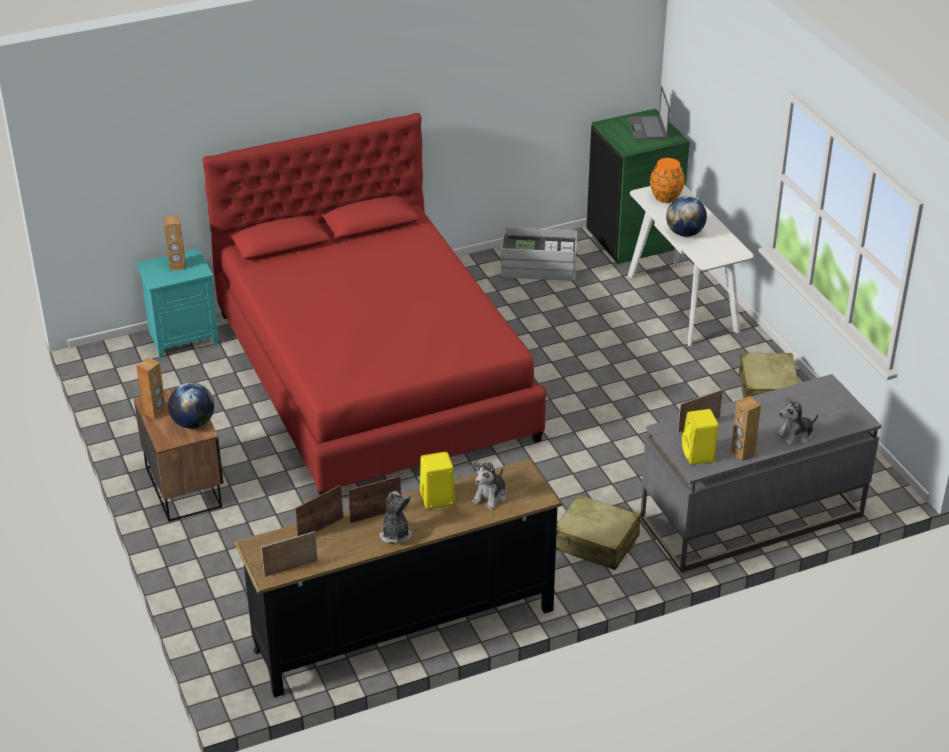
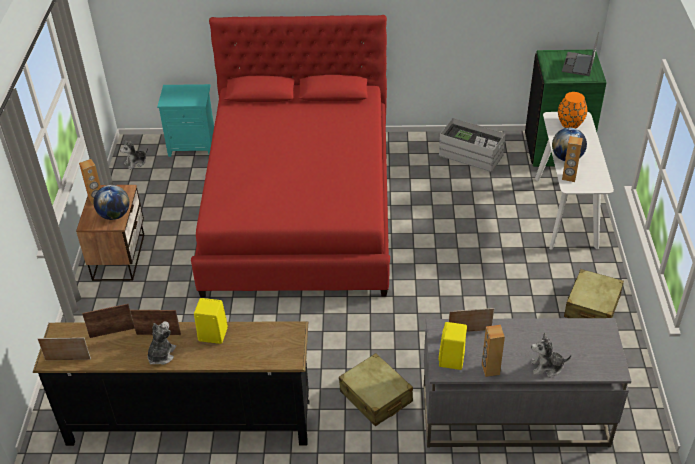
camera: 25 degrees right, 5 degrees up
brown speaker [164,216,185,270] -> brown speaker moved to [562,136,583,182]
plush toy [472,461,506,510] -> plush toy moved to [120,139,148,170]

